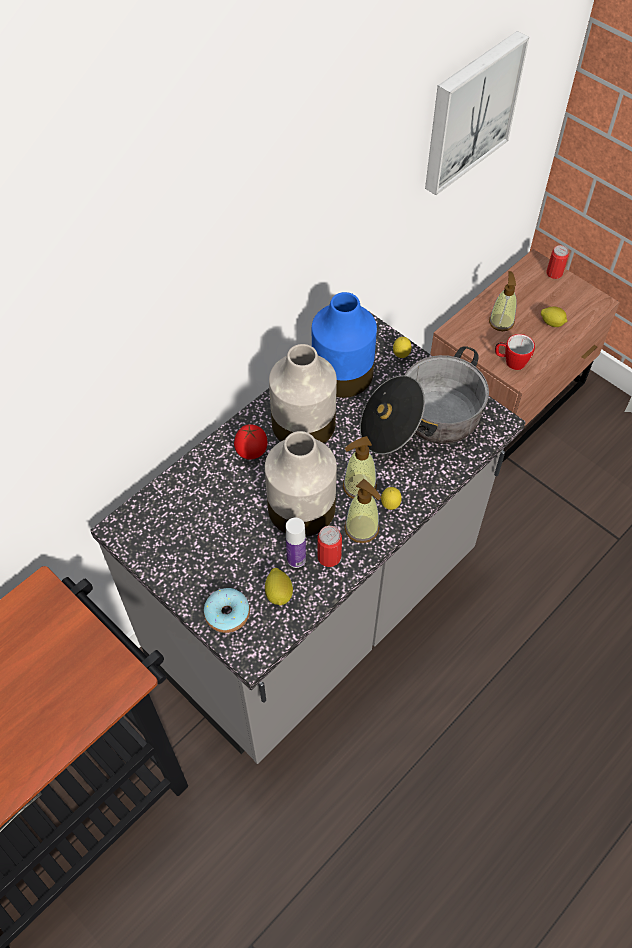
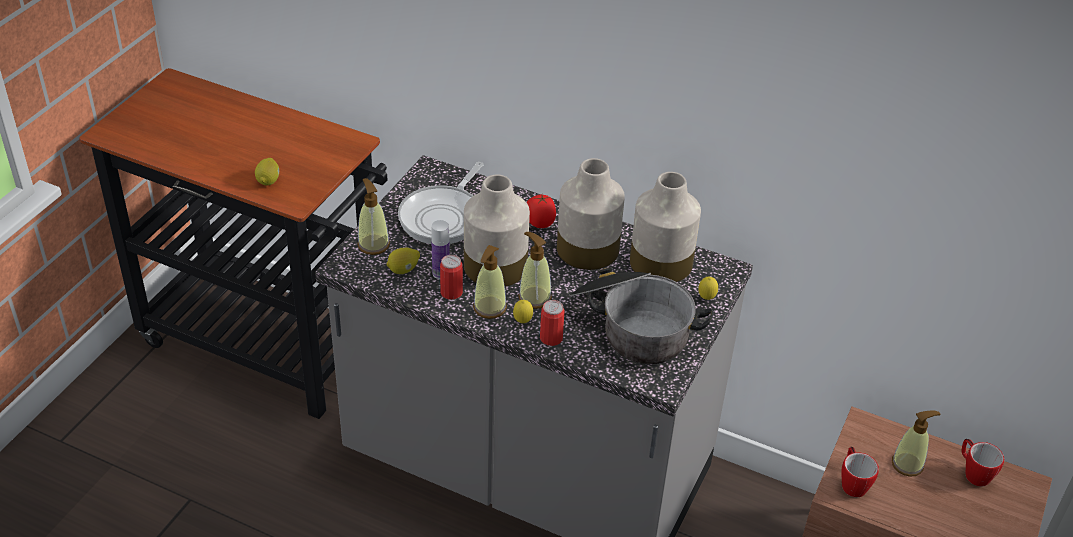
camera: 70 degrees right, 15 degrees down
donut [204,588,250,633] -> soap dispenser [357,178,390,255]
blue vase [312,292,377,398] -> beige vase [630,172,701,282]
picture [425,31,529,195] -> none
lemon [541,307,567,327] -> lemon moved to [255,158,279,186]
can [546,245,569,279] -> can moved to [540,300,565,346]
none -> frying pan [398,162,484,244]
none -> mug [962,439,1004,487]

